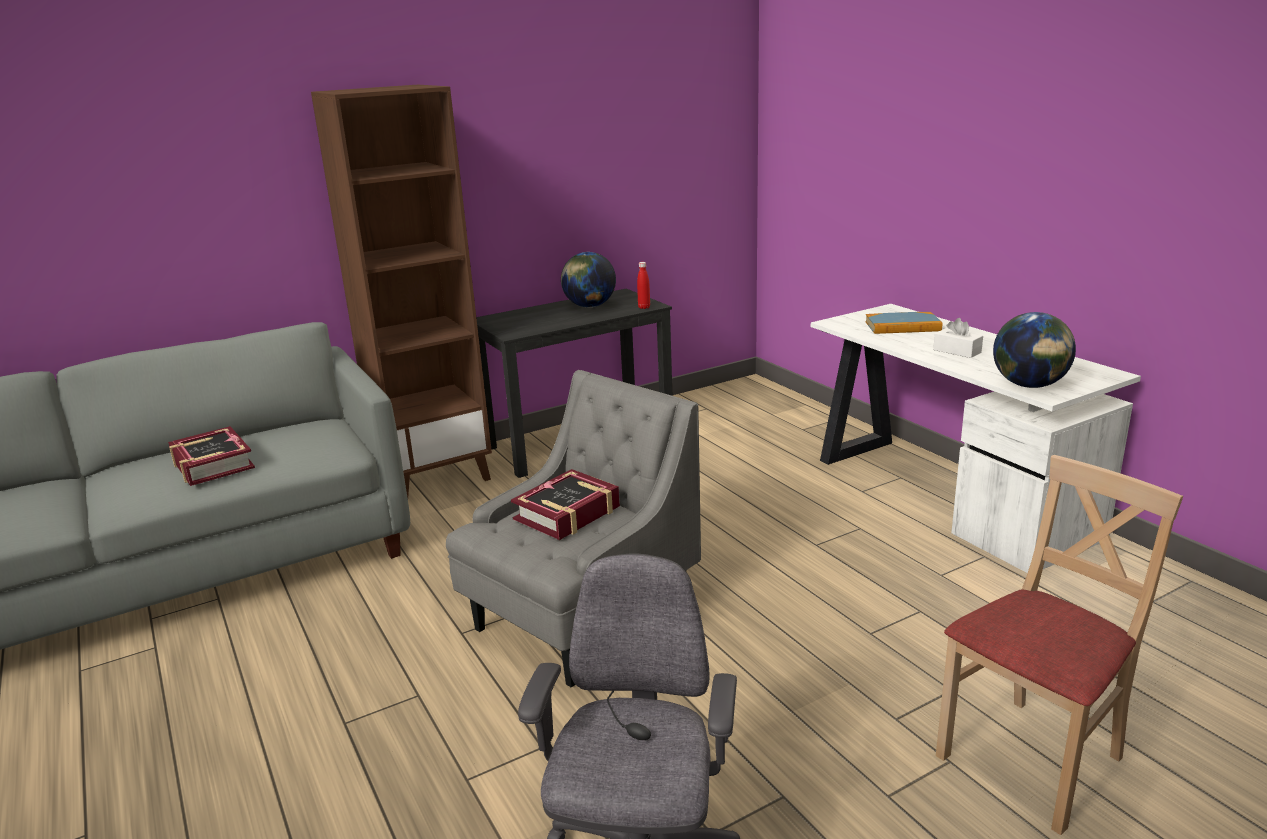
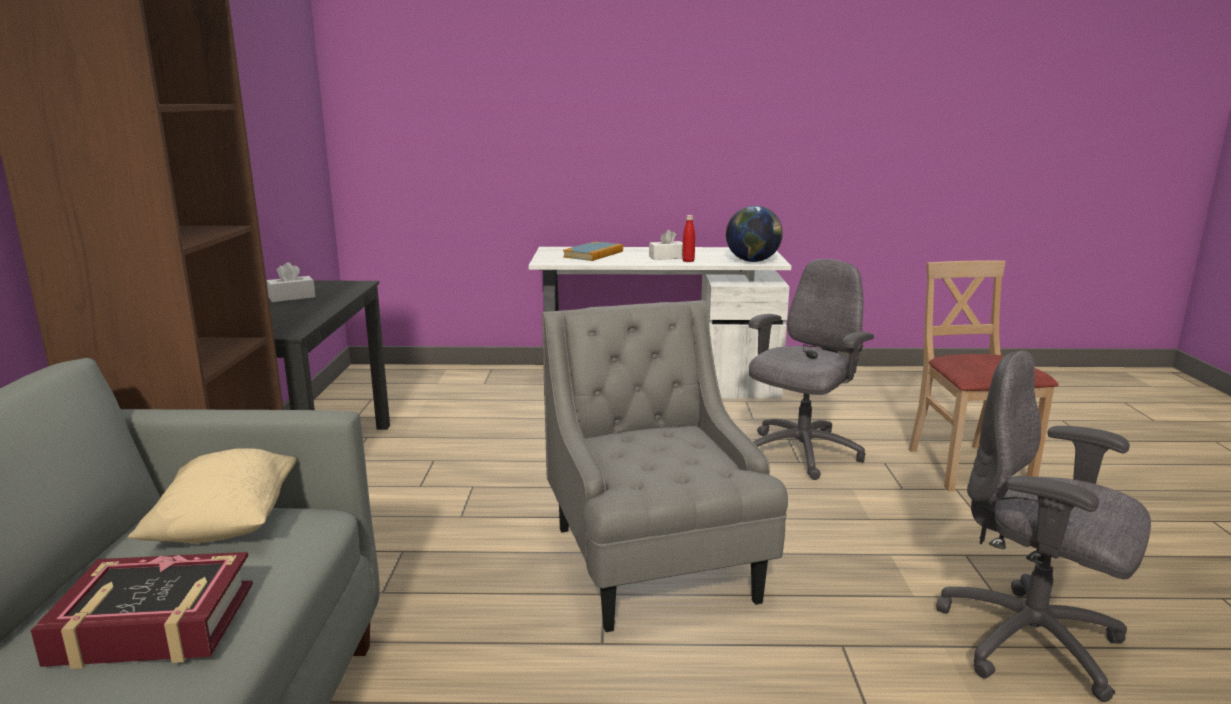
camera: 60 degrees left, 5 degrees down
book [511,469,620,540] -> none
globe [561,252,616,307] -> white tissue box [267,262,315,302]
red bottle [637,262,650,309] -> red bottle moved to [682,215,695,262]
none -> beige pillow [128,448,297,543]
none -> grey office chair [748,259,874,480]

